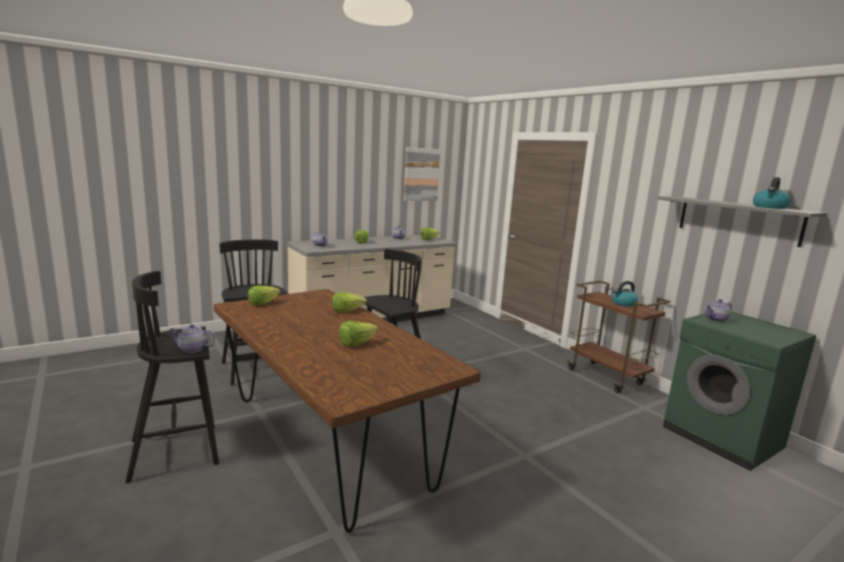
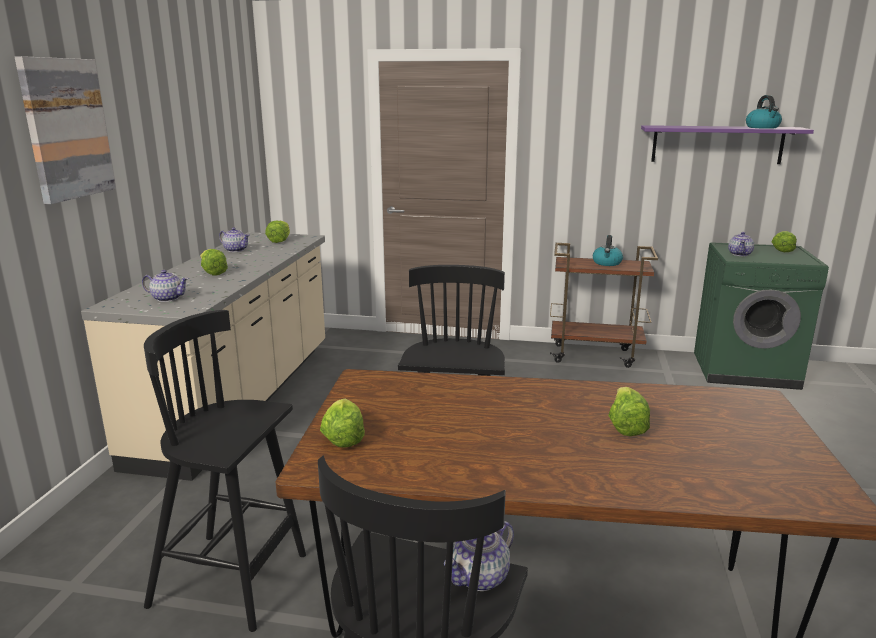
camera: 45 degrees left, 5 degrees up
lettuce [332,292,367,312] -> lettuce moved to [772,231,797,252]
picture [404,147,440,201] -> picture moved to [15,56,116,204]
grey shelf [656,196,827,247] -> purple shelf [641,125,814,164]

